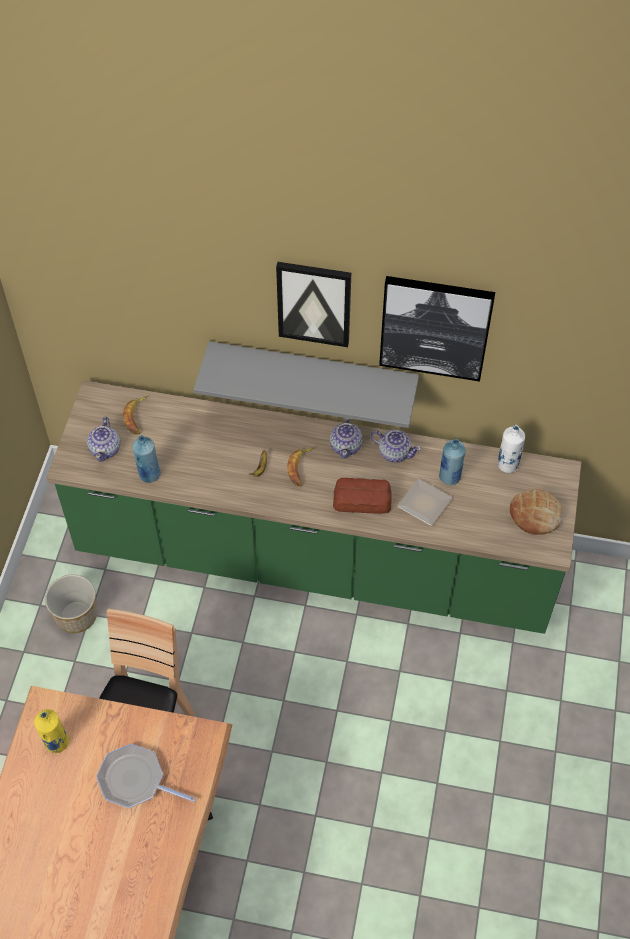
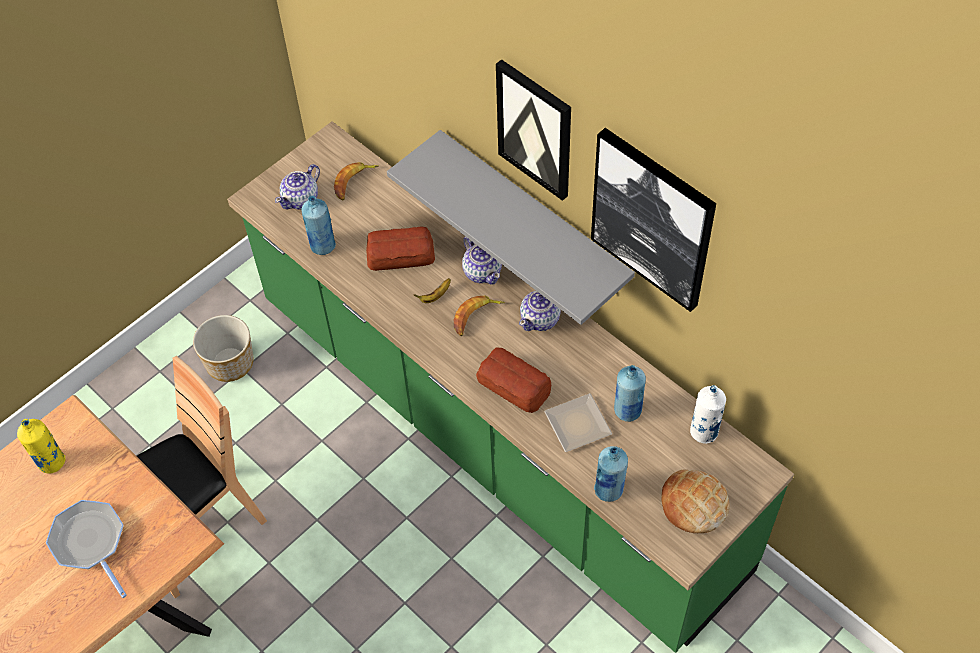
camera: 35 degrees right, 0 degrees up
teapot [370,430,421,463] -> teapot moved to [462,236,502,285]
none -> bread [366,226,435,271]
none -> blue bottle [594,446,628,502]

